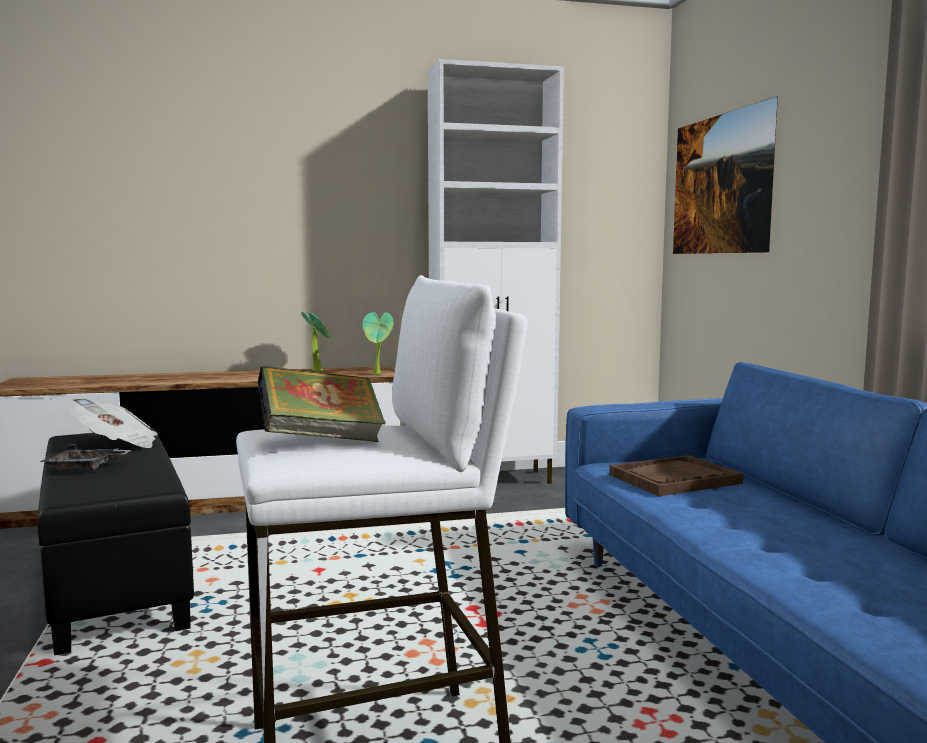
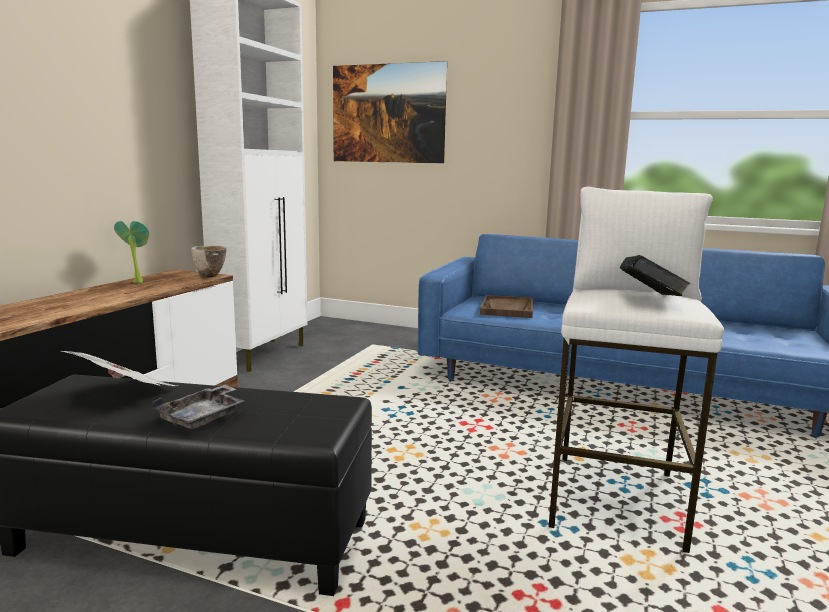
camera: 55 degrees left, 5 degrees up
potted plant [362,312,394,375] -> bowl [191,245,227,278]

